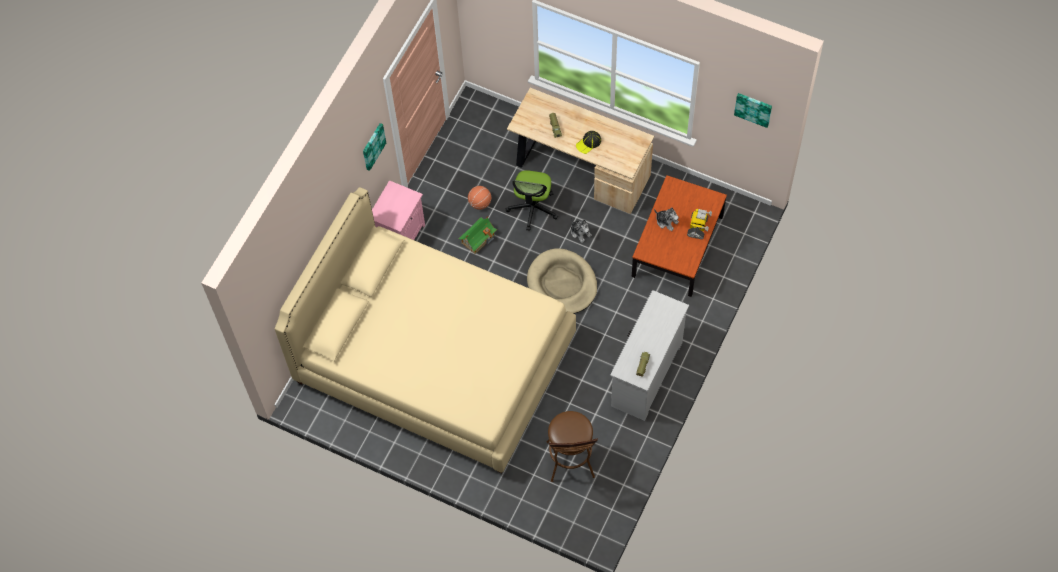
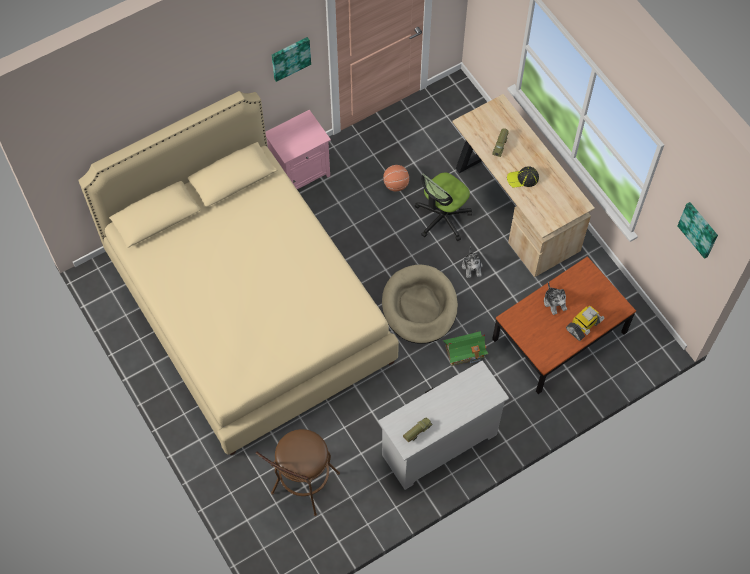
camera: 30 degrees right, 0 degrees up
toy house [459,216,497,254] -> toy house moved to [443,330,488,366]

